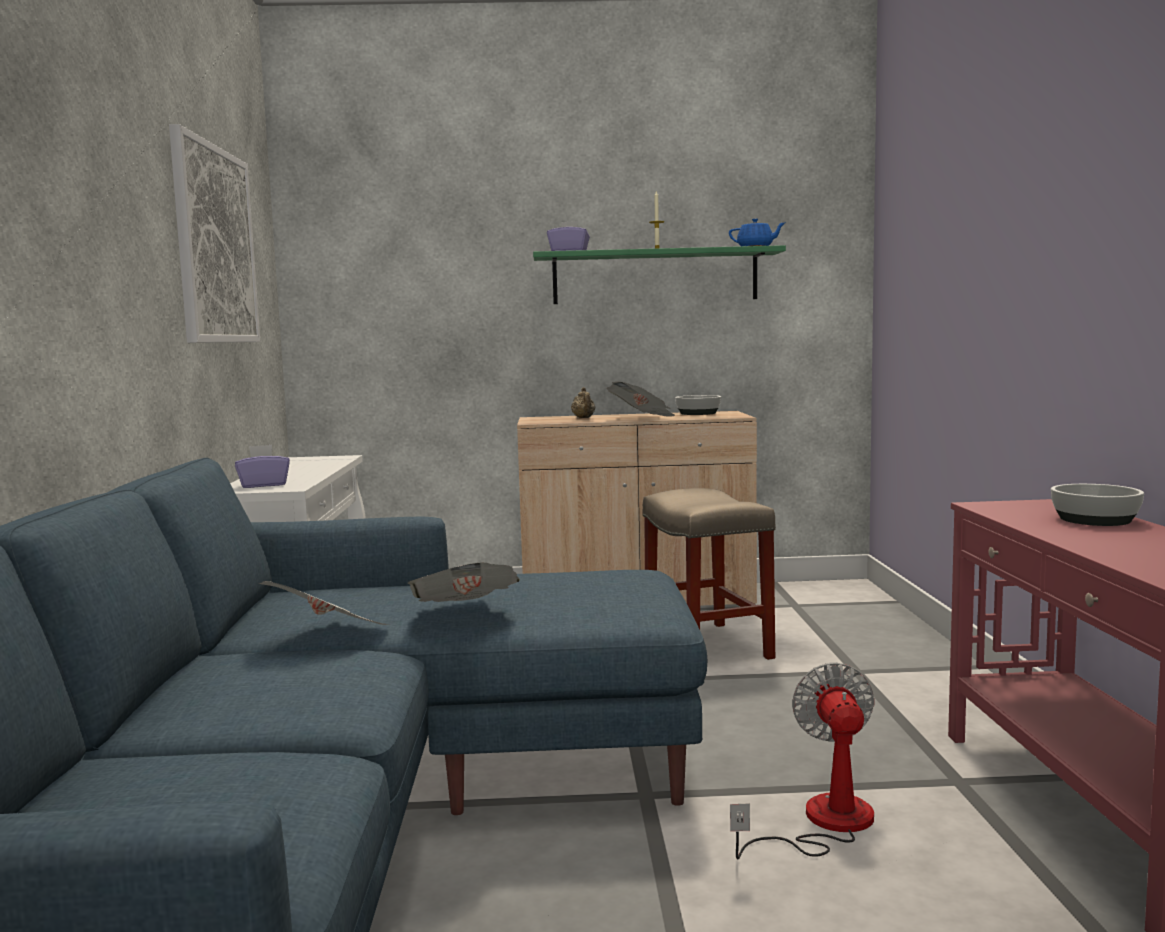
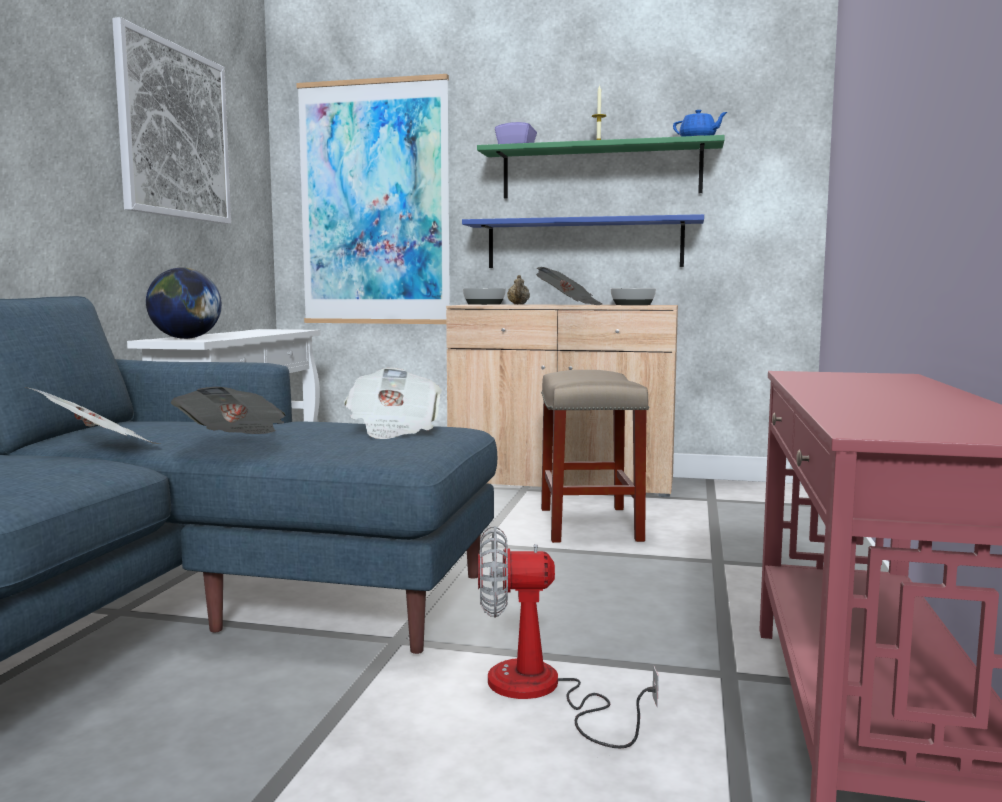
camera: 15 degrees right, 0 degrees up
purple tissue box [235,444,290,488] -> globe [146,267,222,339]
fan [730,662,874,860] -> fan turned 105 degrees counterclockwise [478,526,659,748]
bowl [1051,484,1144,526] -> bowl moved to [463,288,506,305]
none -> picture [296,74,450,324]
none -> newspaper [344,368,442,439]
none -> blue shelf [462,214,704,268]

